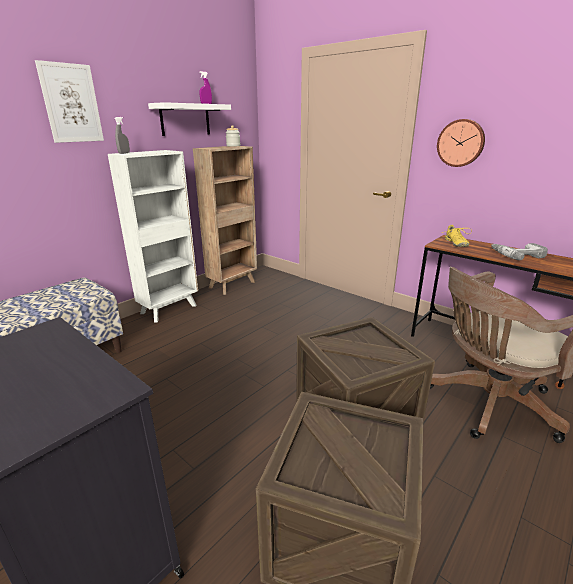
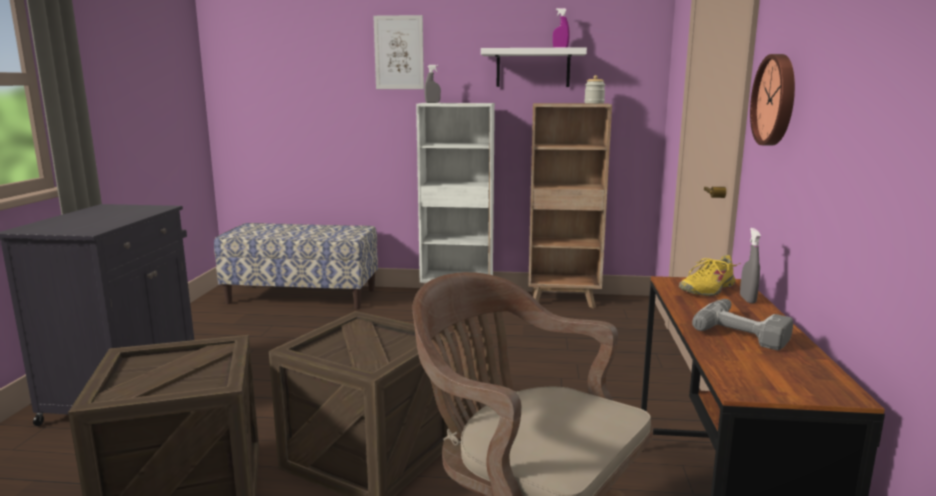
camera: 55 degrees right, 10 degrees down
none -> grey spray bottle [740,228,761,303]

